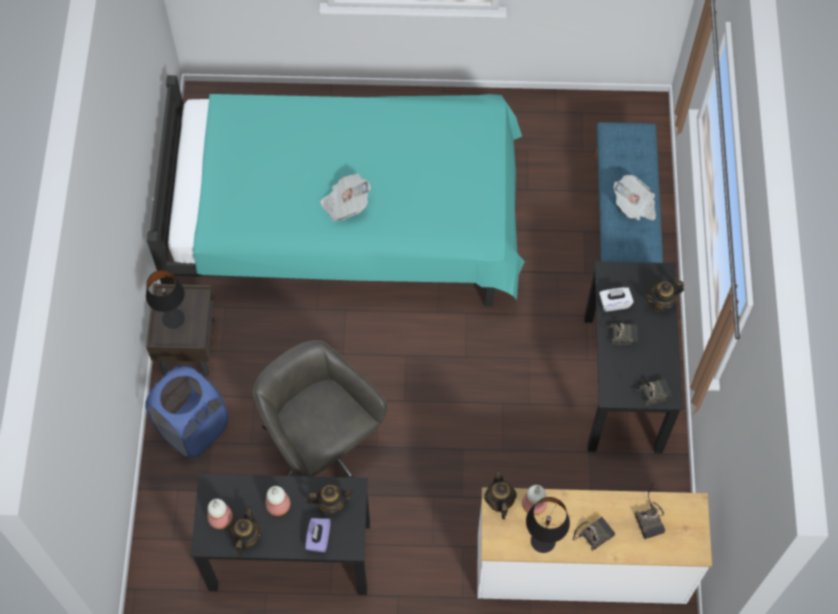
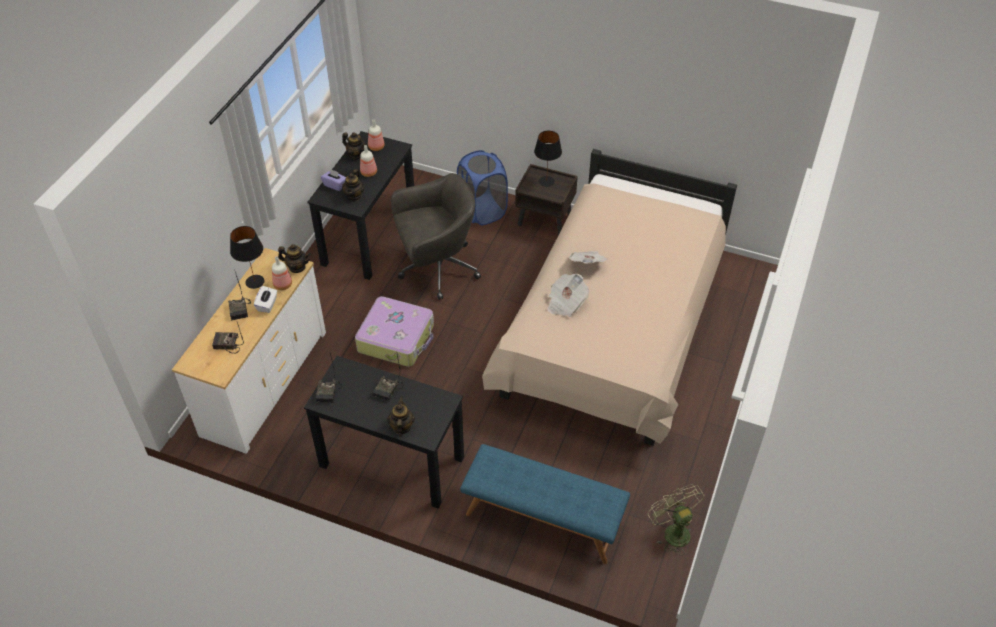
camera: 110 degrees right, 15 degrees down
turquoise bed [147,75,525,307] -> beige bed [482,149,737,446]
white tissue box [599,287,634,312] -> white tissue box moved to [254,286,277,313]
newspaper [614,175,656,221] -> newspaper moved to [547,274,589,317]
none -> suitcase [355,296,434,367]
none -> green fan [648,484,704,555]

